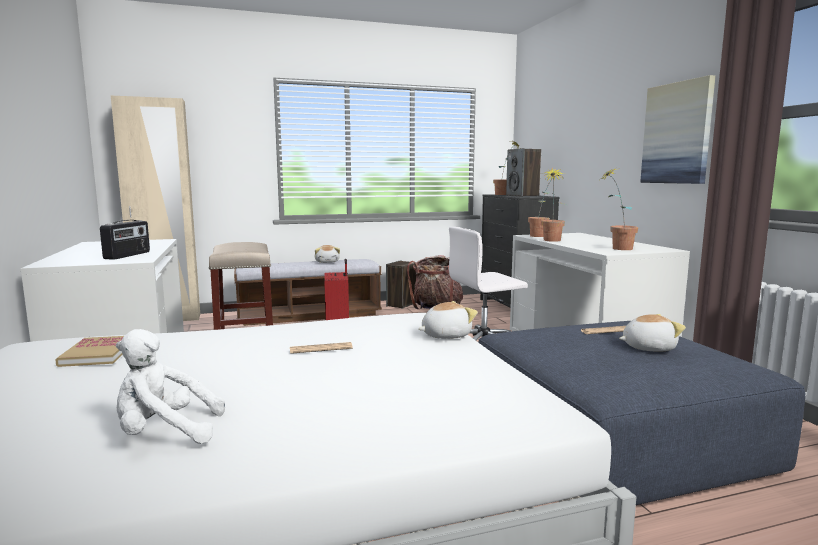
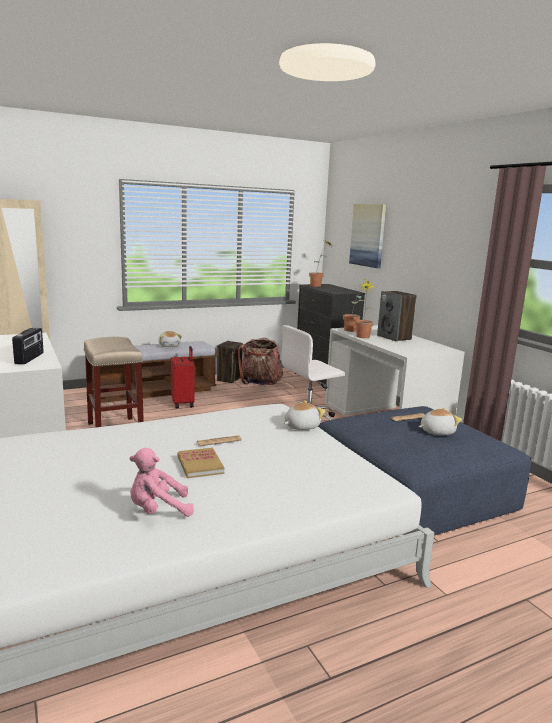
camera: 10 degrees left, 5 degrees up
book [55,336,124,367] -> book moved to [178,448,224,478]
white plush toy [116,329,225,444] -> pink plush toy [130,448,194,517]
speaker [506,148,541,196] -> speaker moved to [377,291,417,341]
potted plant [600,169,638,250] -> none
picture [640,75,716,184] -> picture moved to [349,204,386,268]

